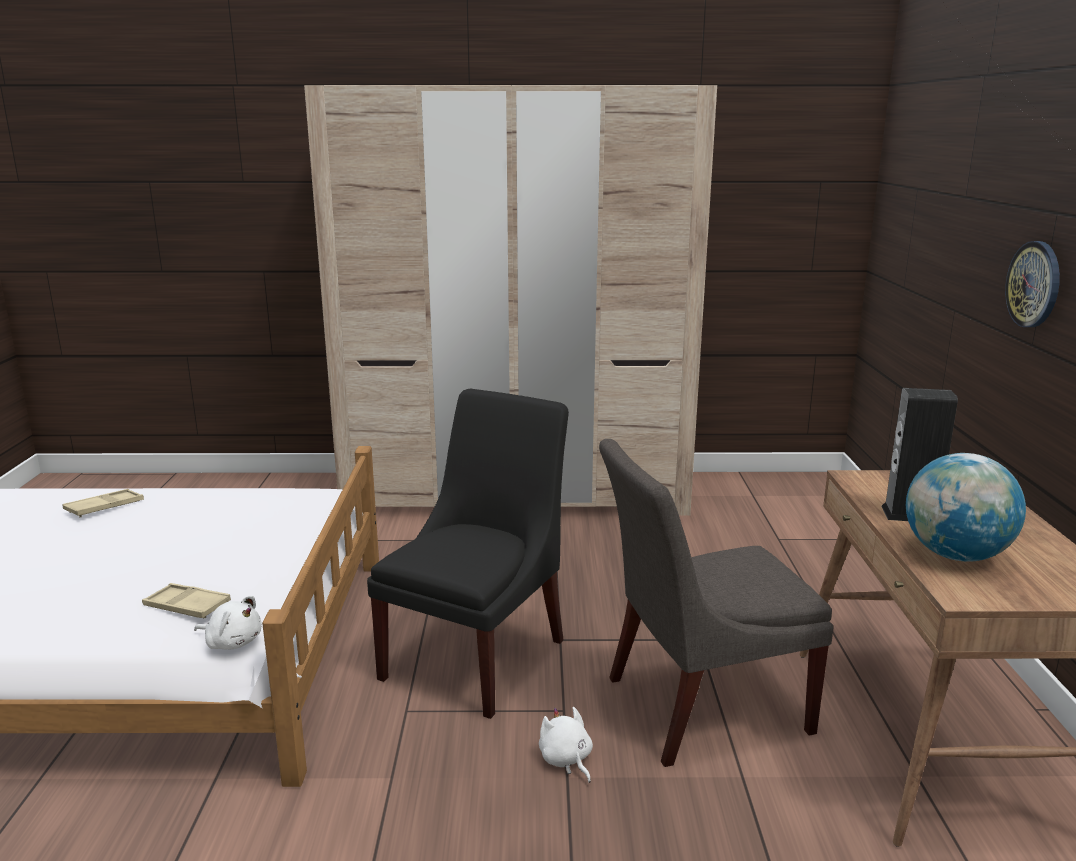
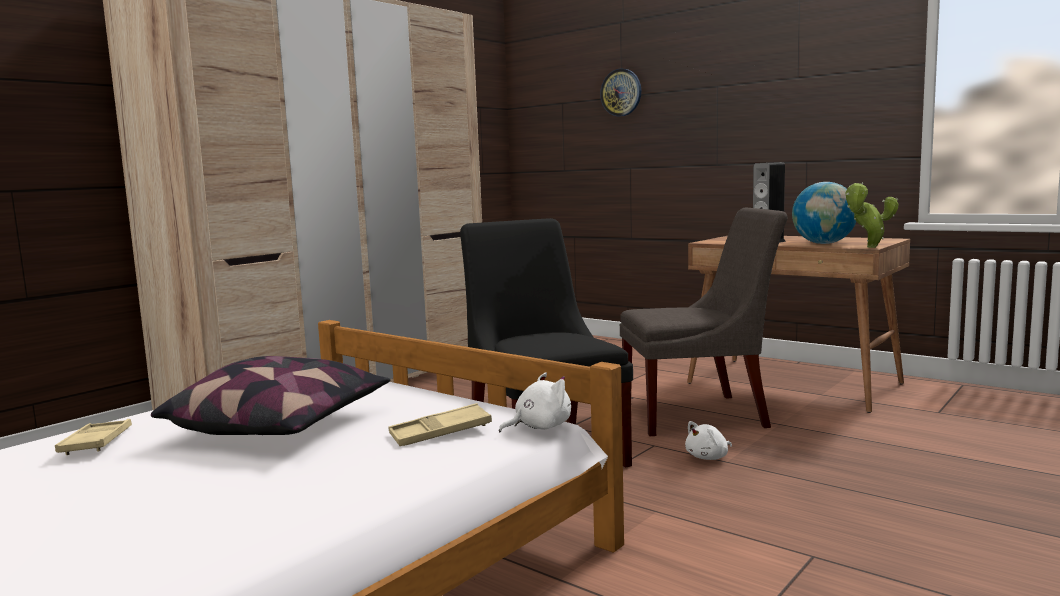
camera: 50 degrees left, 10 degrees down
white plush toy [539,707,593,783] -> white plush toy turned 45 degrees counterclockwise [685,421,732,460]
grey chair [599,439,834,767] -> grey chair turned 120 degrees counterclockwise [620,208,787,436]
wall clock [1005,241,1060,327] -> wall clock moved to [600,68,641,116]
none -> pillow [151,356,391,435]
none -> potted plant [846,182,899,248]

